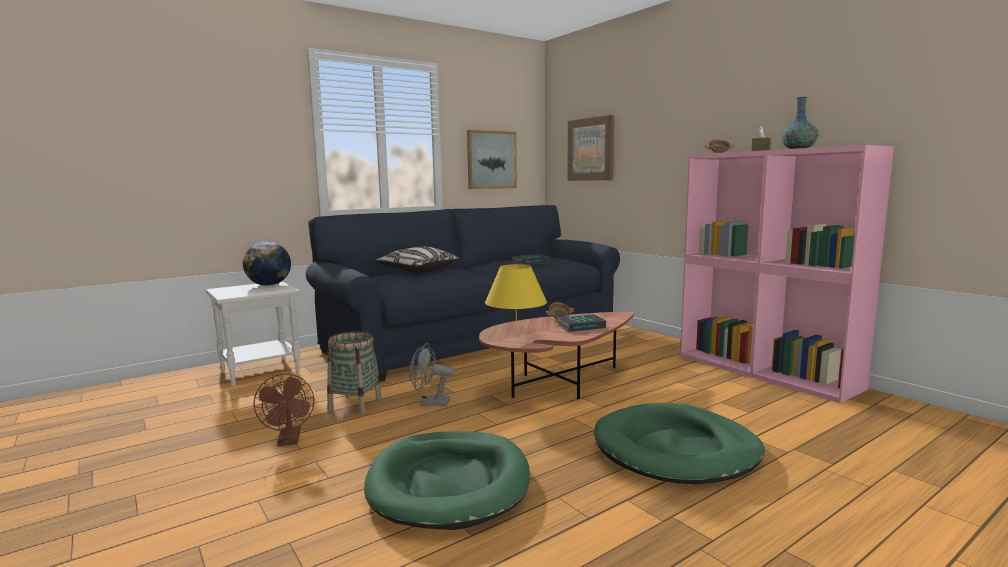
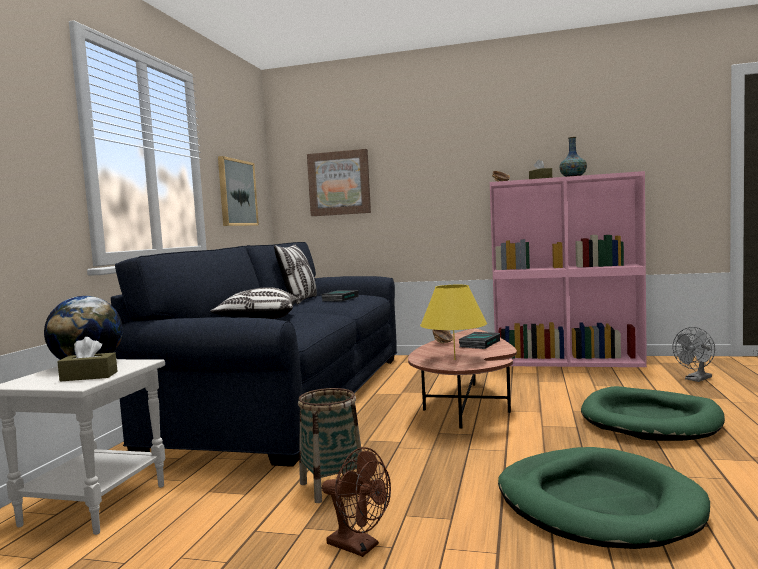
camera: 40 degrees left, 5 degrees down
grey fan [409,343,454,406] -> grey fan moved to [673,327,715,382]
none -> brown tissue box [57,337,118,382]
none -> pillow [274,244,317,305]

